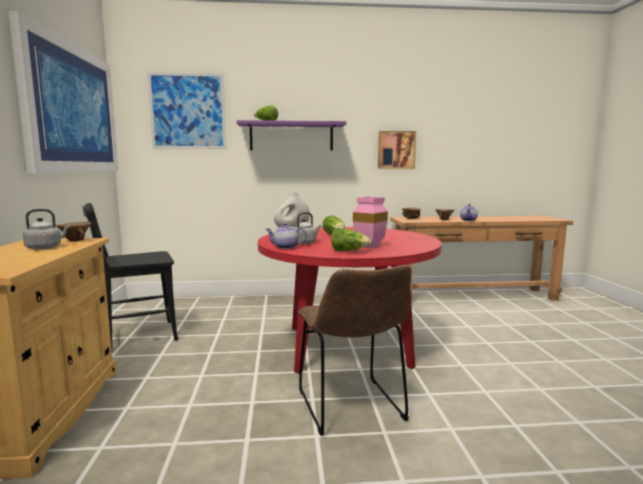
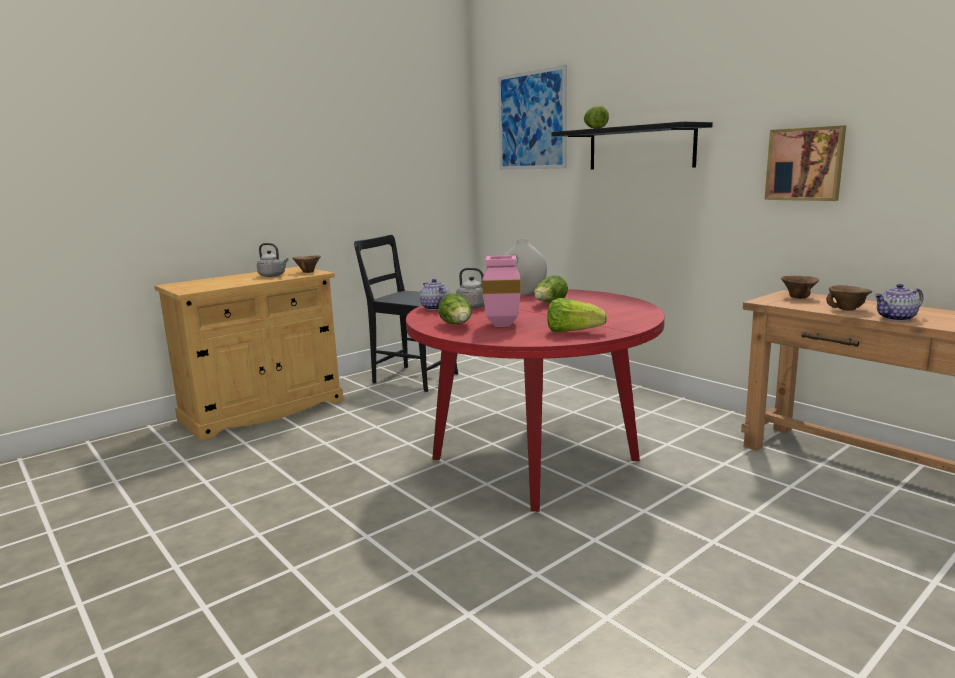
camera: 55 degrees right, 5 degrees up
picture [8,11,118,173] -> none
purple shelf [236,120,347,150] -> black shelf [551,122,713,170]
brown chair [298,265,411,436] -> none
none -> lettuce [547,298,607,332]

